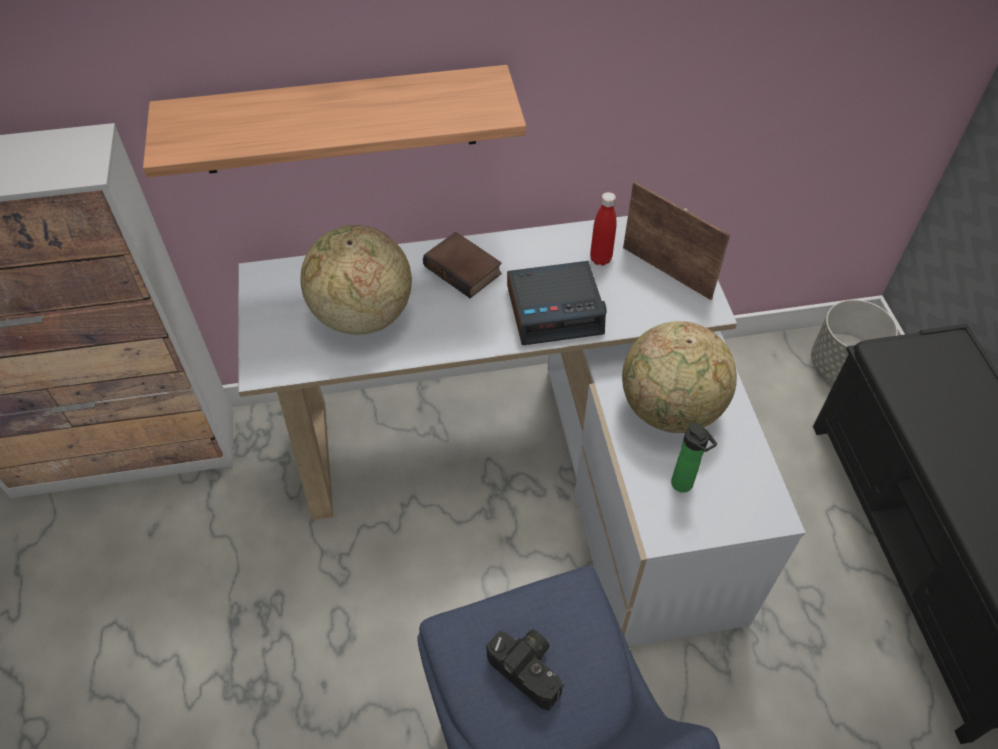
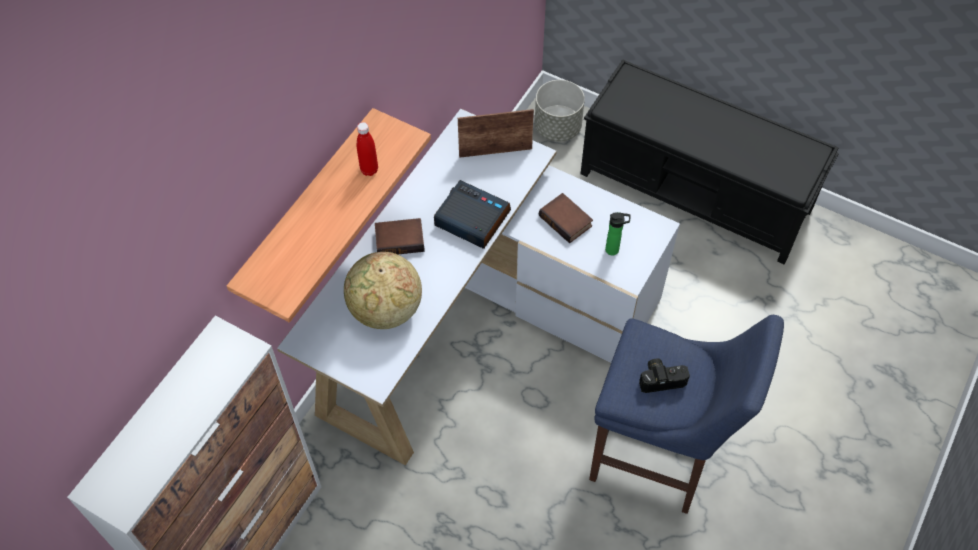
camera: 50 degrees left, 5 degrees up
alarm clock [507,261,607,345] -> alarm clock turned 90 degrees counterclockwise [434,180,511,249]
red bottle [590,192,616,266] -> red bottle moved to [357,122,378,176]
globe [622,321,737,433] -> book [539,193,593,243]

